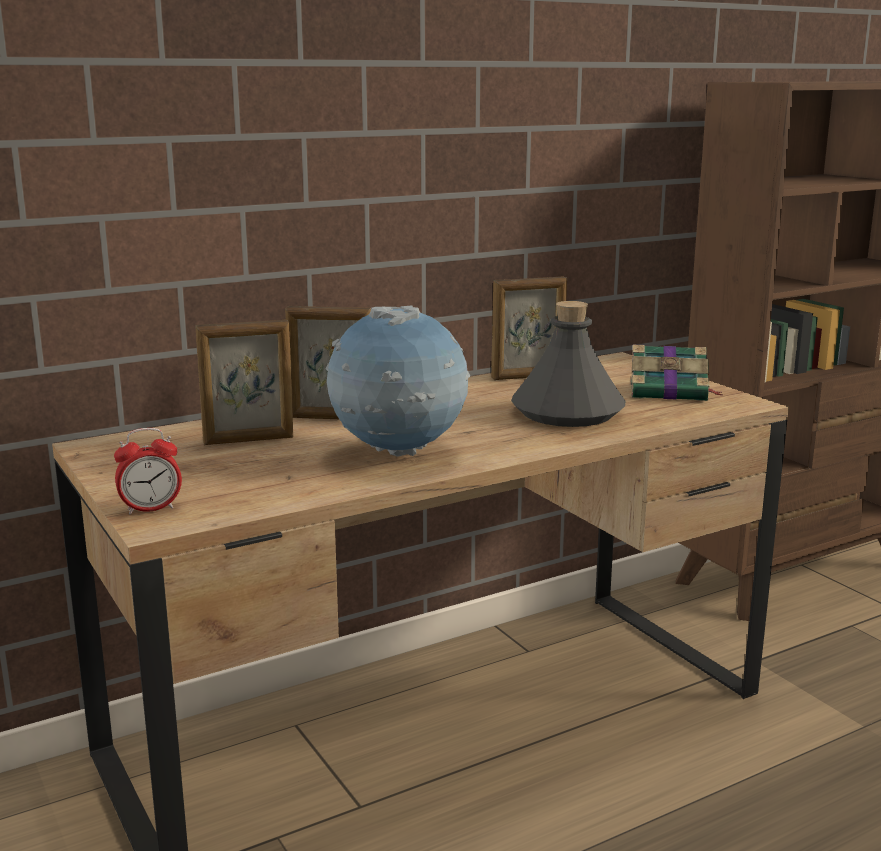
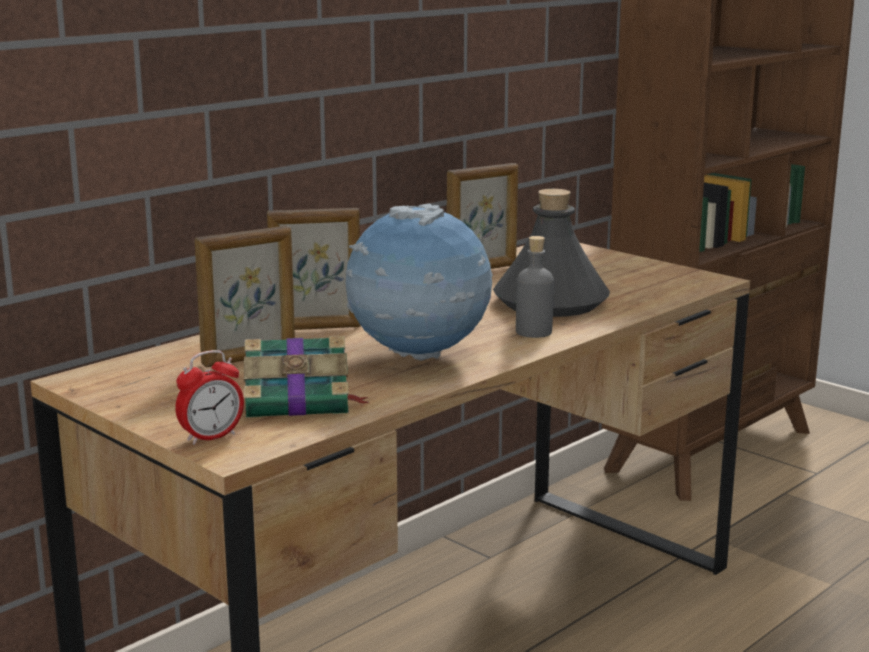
camera: 15 degrees left, 0 degrees up
book [630,345,723,401] -> book moved to [244,336,369,418]
none -> grey bottle [516,236,554,338]

